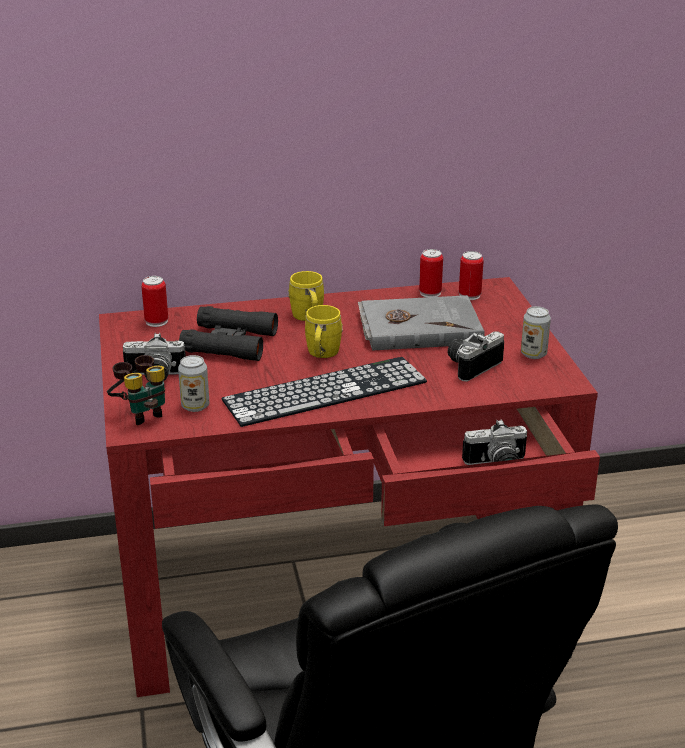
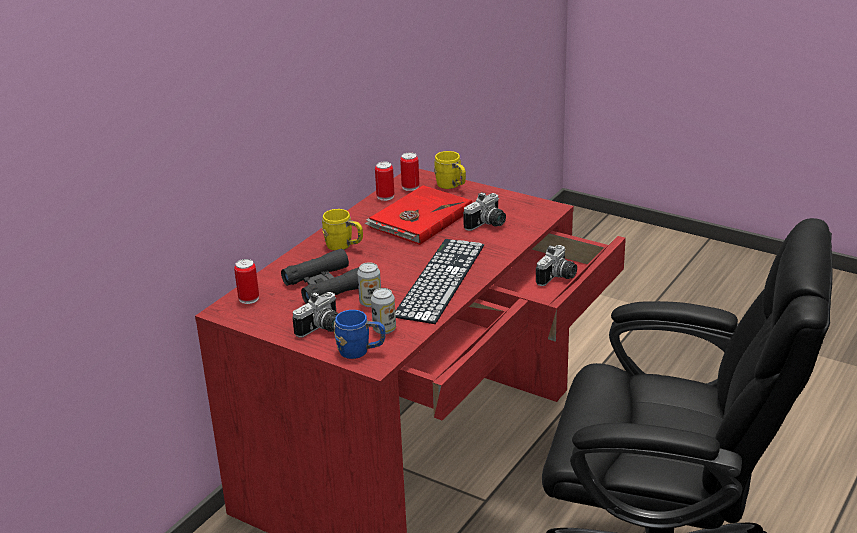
camera: 45 degrees left, 0 degrees up
binoculars [107,355,165,425] -> blue mug [334,310,386,359]
yellow mug [305,305,343,358] -> yellow mug moved to [434,151,466,189]
grey book [358,295,484,351] -> red book [365,185,472,245]
camera [448,331,504,381] -> camera turned 135 degrees counterclockwise [463,192,506,231]
can [521,306,551,359] -> can moved to [357,262,381,307]

